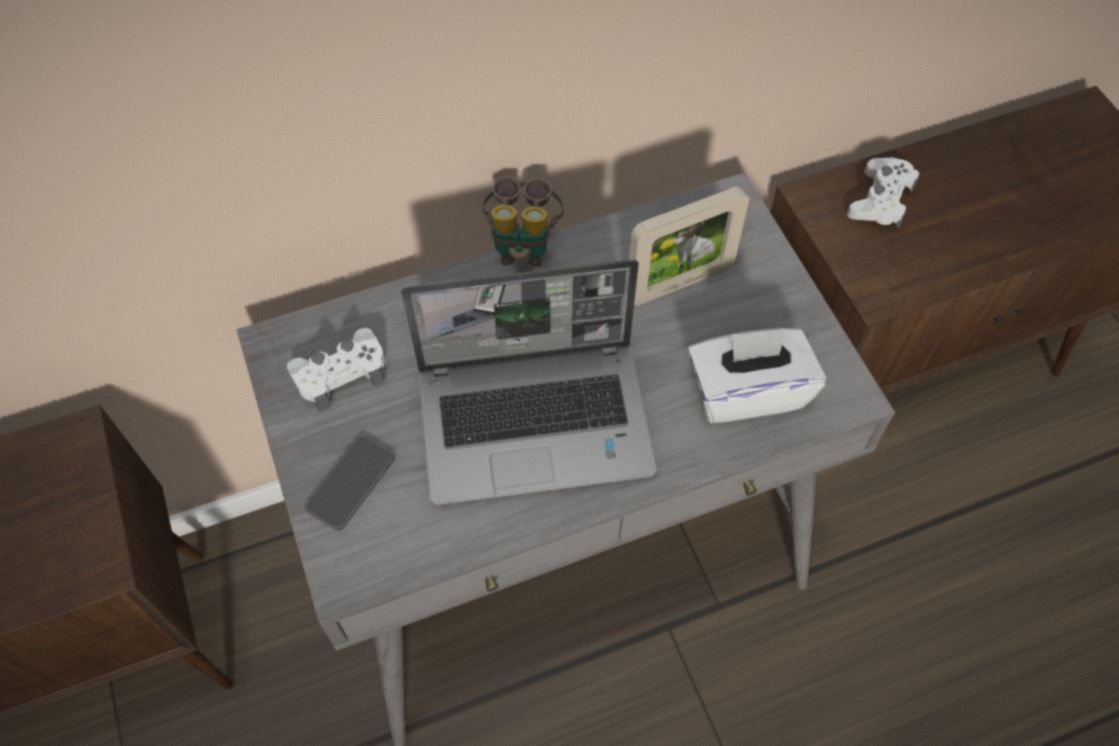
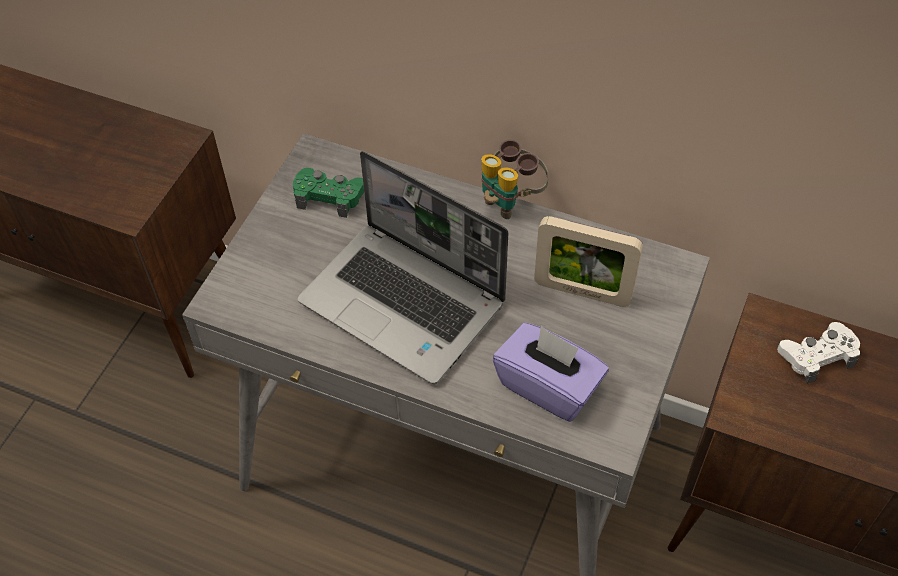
camera: 45 degrees right, 5 degrees down
white game controller [287,328,385,412] -> green game controller [293,168,364,218]
phone [304,436,395,530] -> none
white tissue box [687,328,826,423] -> purple tissue box [493,323,609,422]

